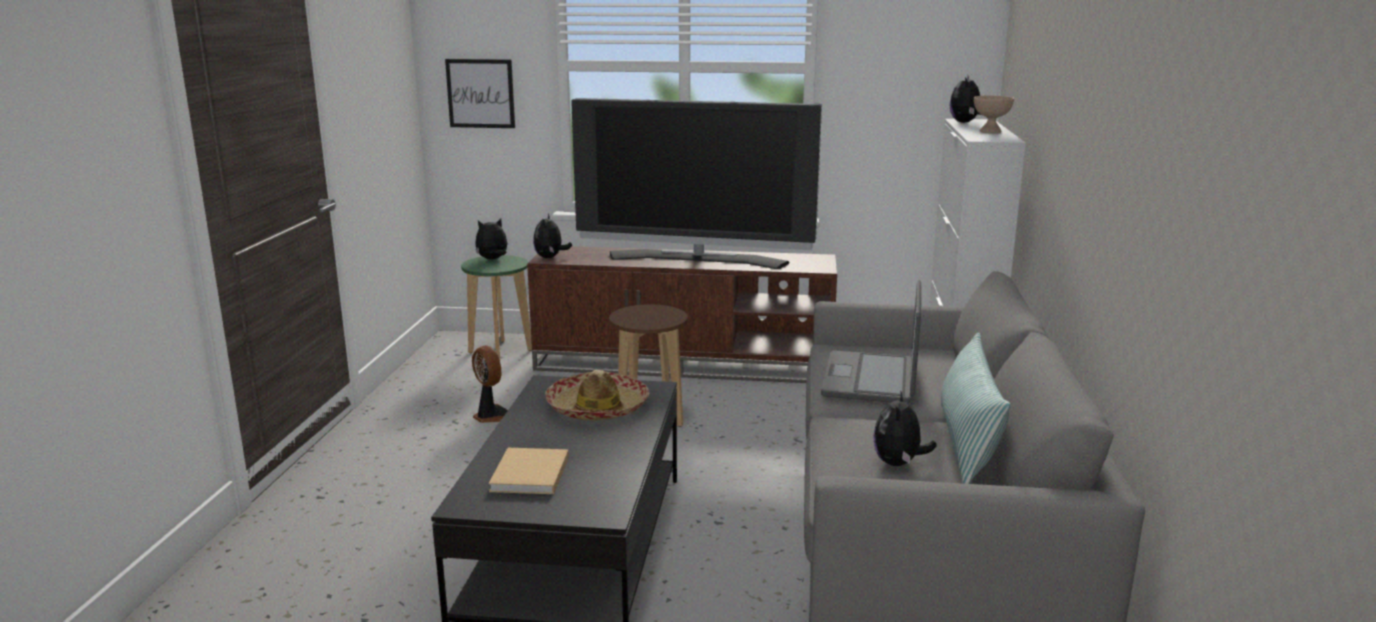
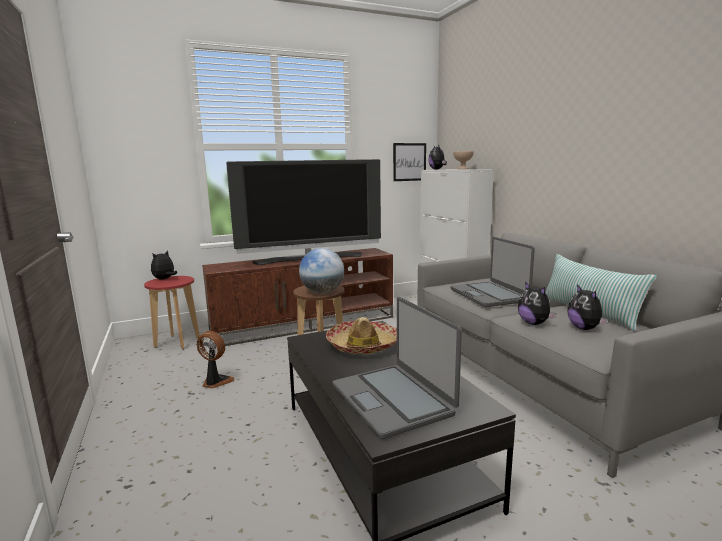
camera: 30 degrees left, 5 degrees down
picture [445,59,515,128] -> picture moved to [393,143,426,181]
green stool [461,255,532,360] -> red stool [144,276,200,349]
beige book [488,448,569,494] -> laptop [333,297,462,439]
plush toy [533,214,572,258] -> plush toy moved to [518,281,556,325]
none -> globe [299,248,344,293]

